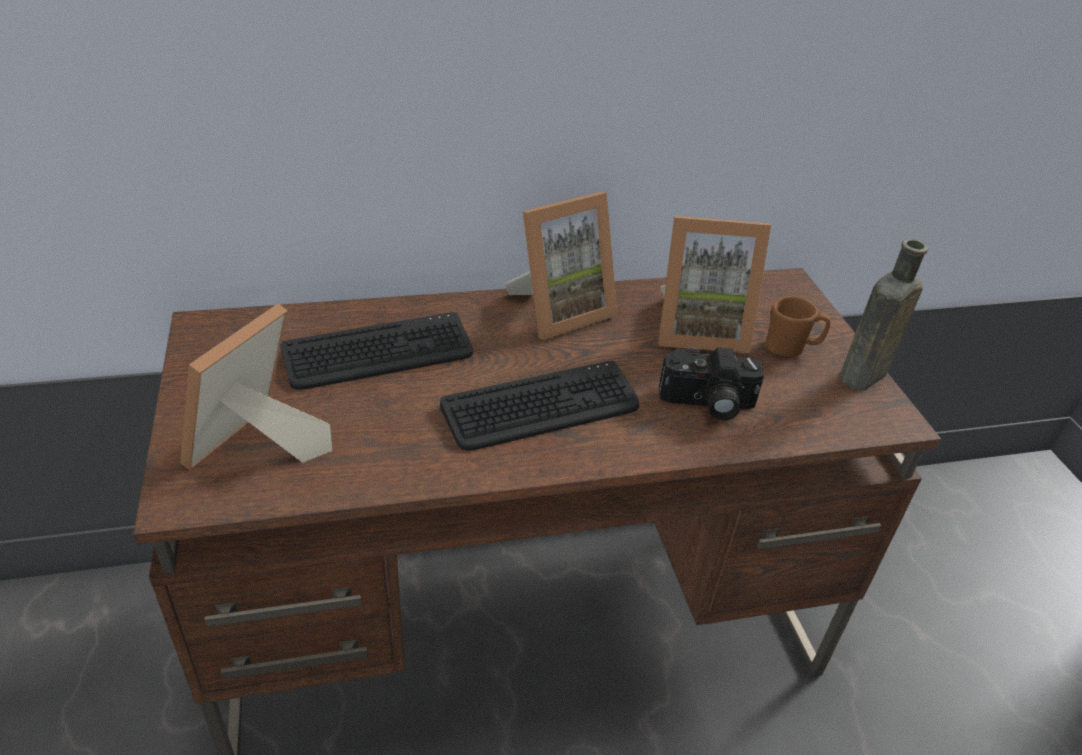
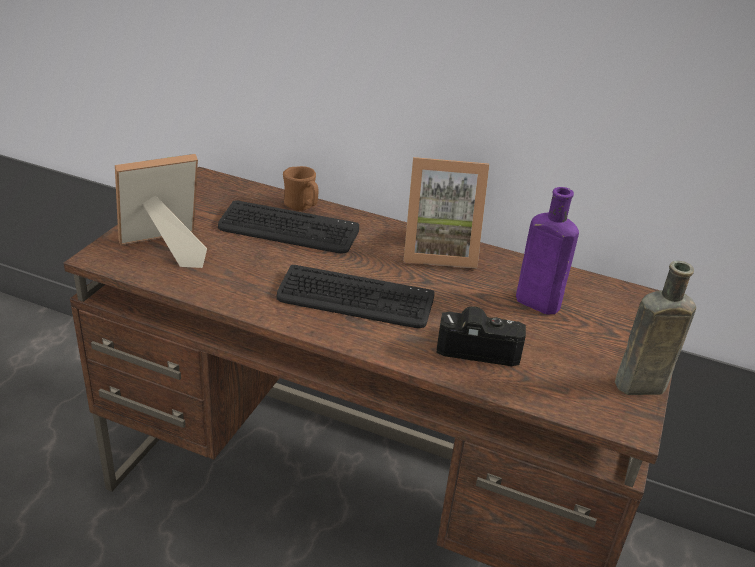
camera: 35 degrees right, 5 degrees down
picture frame [658,216,771,353] -> purple bottle [516,187,579,314]
camera [659,347,764,421] -> camera turned 150 degrees clockwise [436,306,526,366]
brown mug [766,296,830,357] -> brown mug moved to [283,166,319,211]

